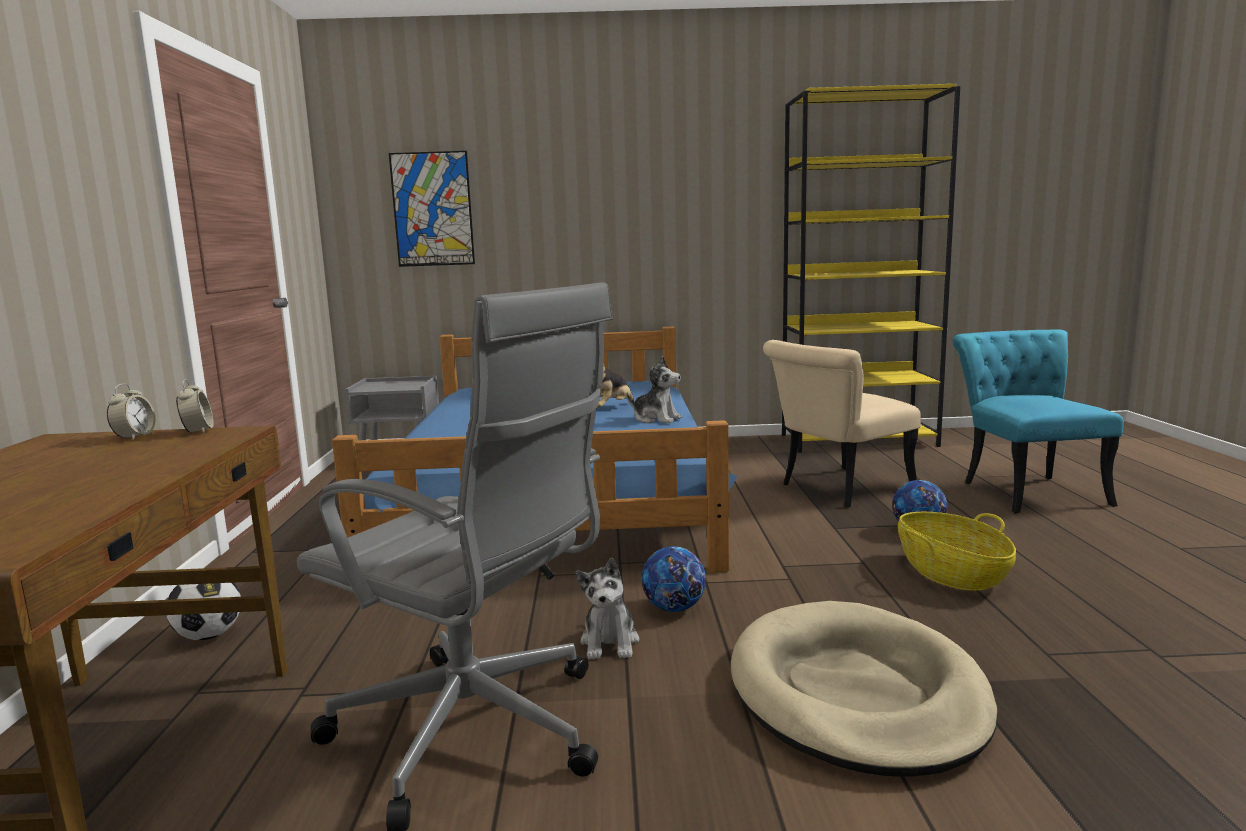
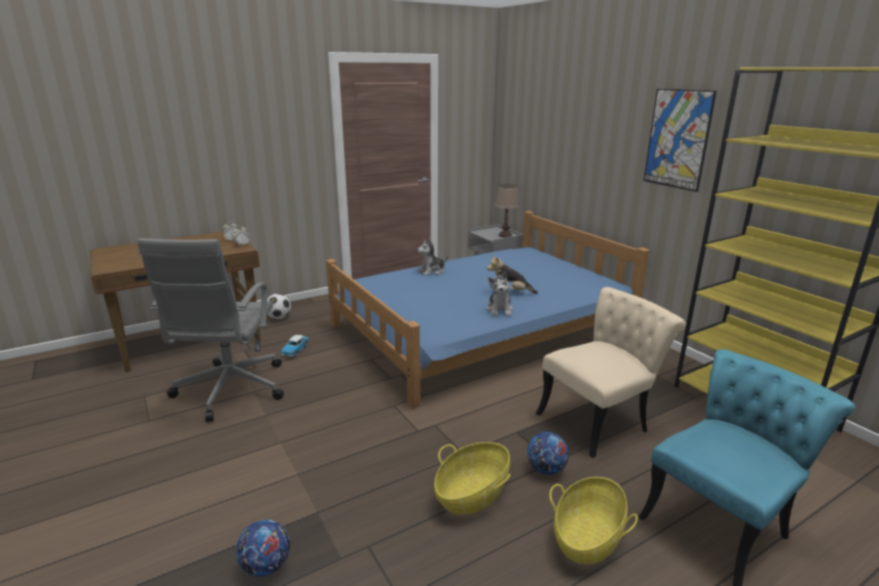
camera: 60 degrees right, 10 degrees up
picture [389,151,475,267] -> picture moved to [644,89,717,192]
plush toy [576,558,639,659] -> plush toy moved to [417,238,448,276]
football [642,546,706,612] -> football moved to [236,520,290,577]
beige dog bed [731,601,998,777] -> none
beige chair [763,340,921,507] -> beige chair turned 120 degrees clockwise [536,287,686,458]
none -> toy car [281,335,309,357]
none -> brown table lamp [495,184,519,237]
none -> basket [549,477,638,564]

